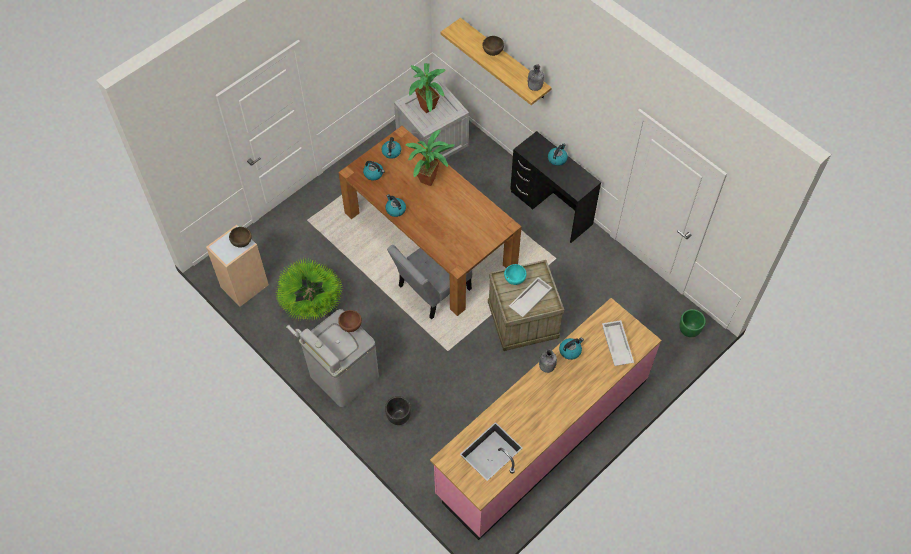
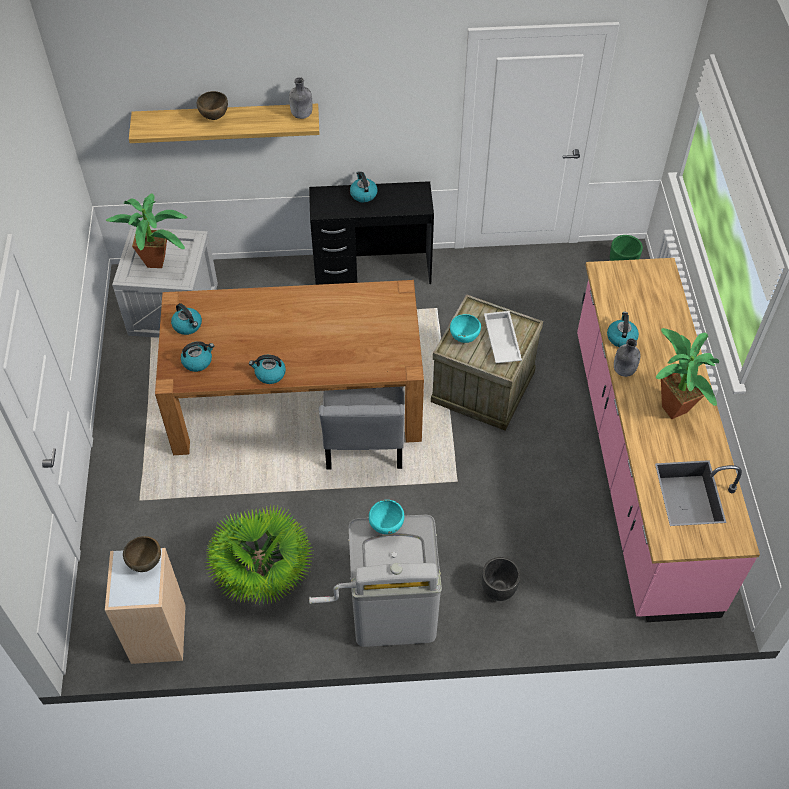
camera: 50 degrees left, 5 degrees down
brown bowl [338,310,362,332] -> turquoise bowl [369,500,404,534]
potted plant [405,129,455,186] -> potted plant moved to [656,328,719,419]
white tray [602,320,634,366] -> none

